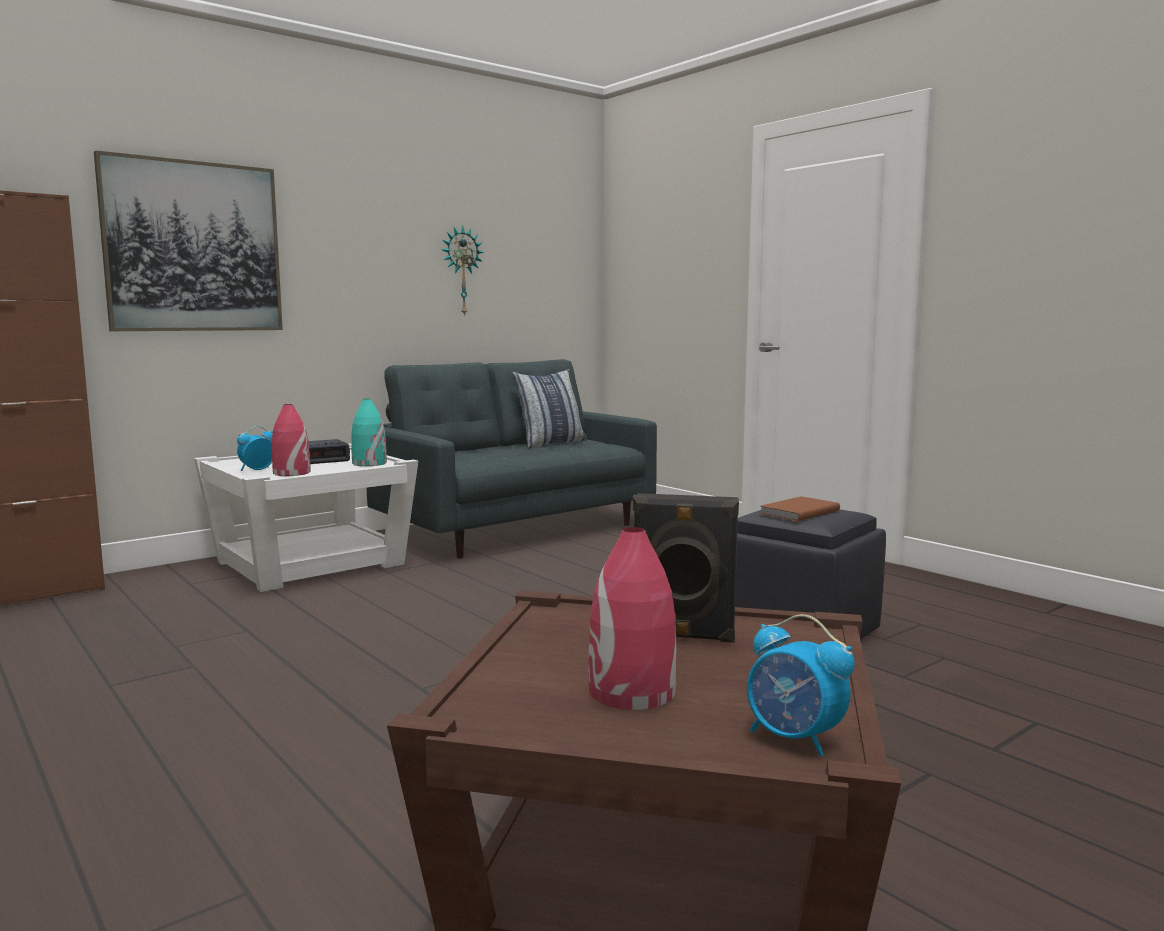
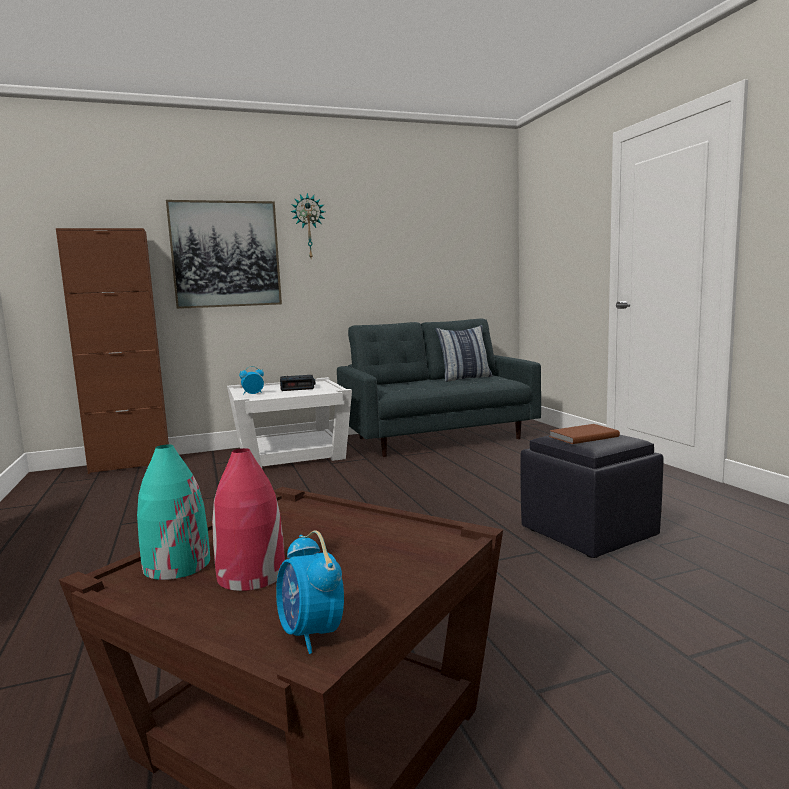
camera: 20 degrees right, 0 degrees up
red vase [272,404,311,476] -> none
turquoise vase [351,399,387,466] -> turquoise vase moved to [137,444,210,580]
wall clock [442,226,484,317] -> wall clock moved to [290,193,325,258]
black speaker [633,493,739,643] -> none

